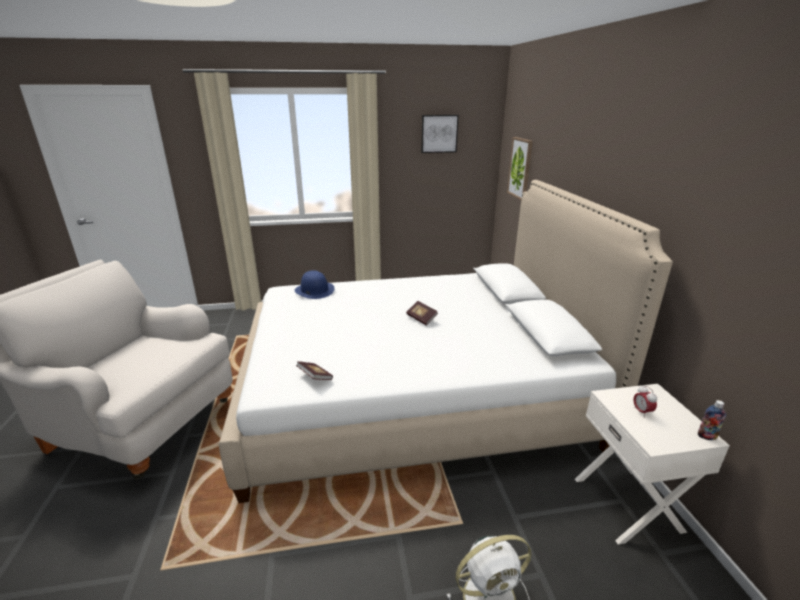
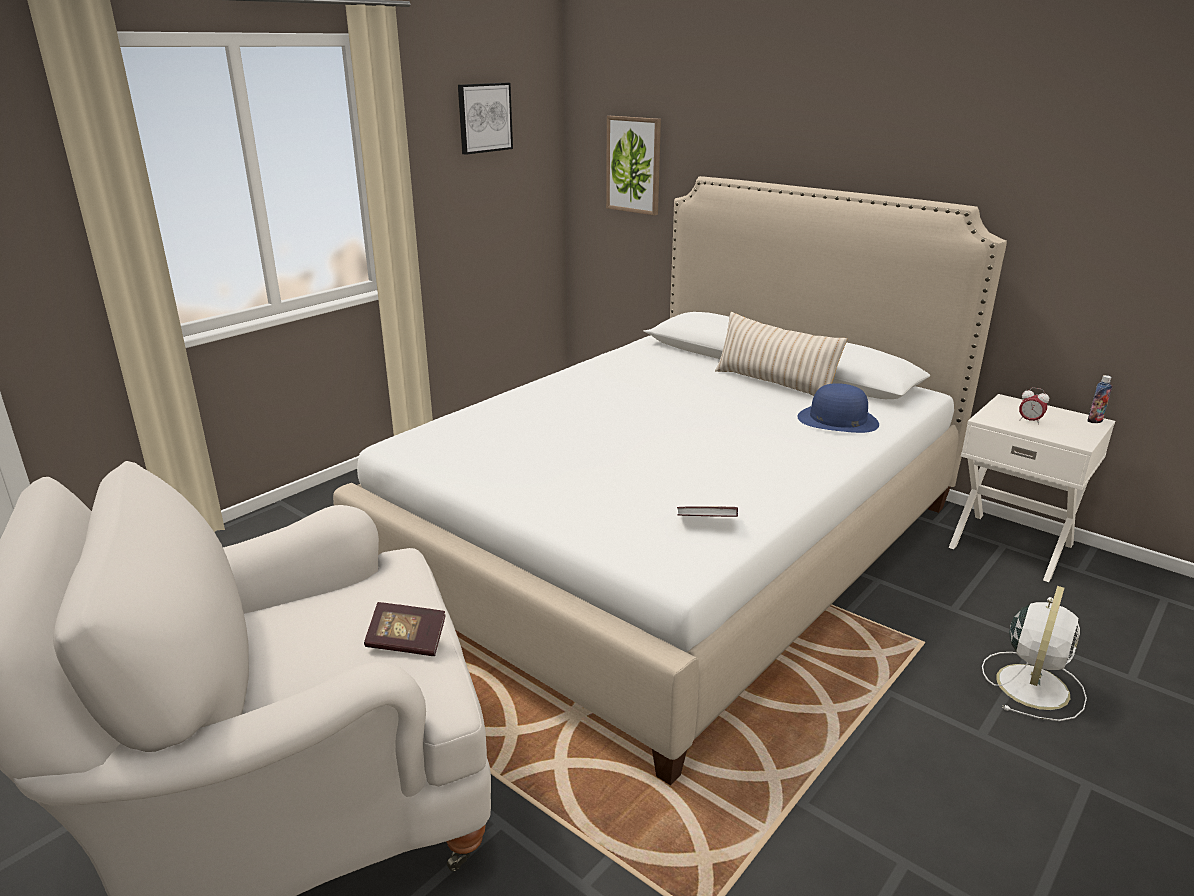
camera: 40 degrees left, 0 degrees up
blue hat [295,270,335,299] -> blue hat moved to [798,383,879,433]
book [406,301,438,326] -> book moved to [364,602,446,656]
none -> beige pillow [715,312,847,397]

